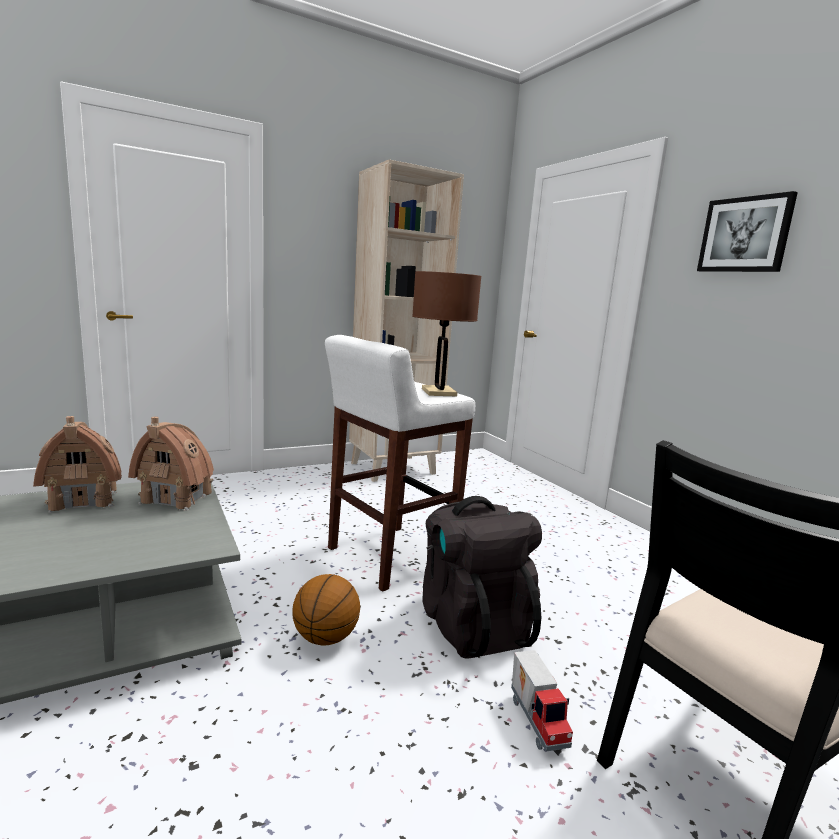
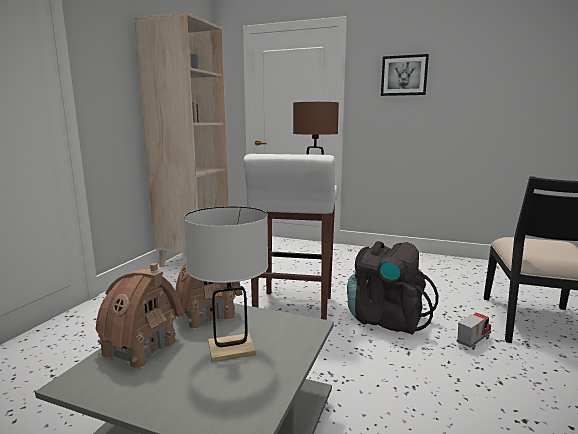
camera: 40 degrees left, 0 degrees up
basketball [292,574,360,645] -> none
toy truck [511,650,573,752] -> toy truck turned 75 degrees counterclockwise [456,313,491,350]
none -> white table lamp [184,206,268,362]

